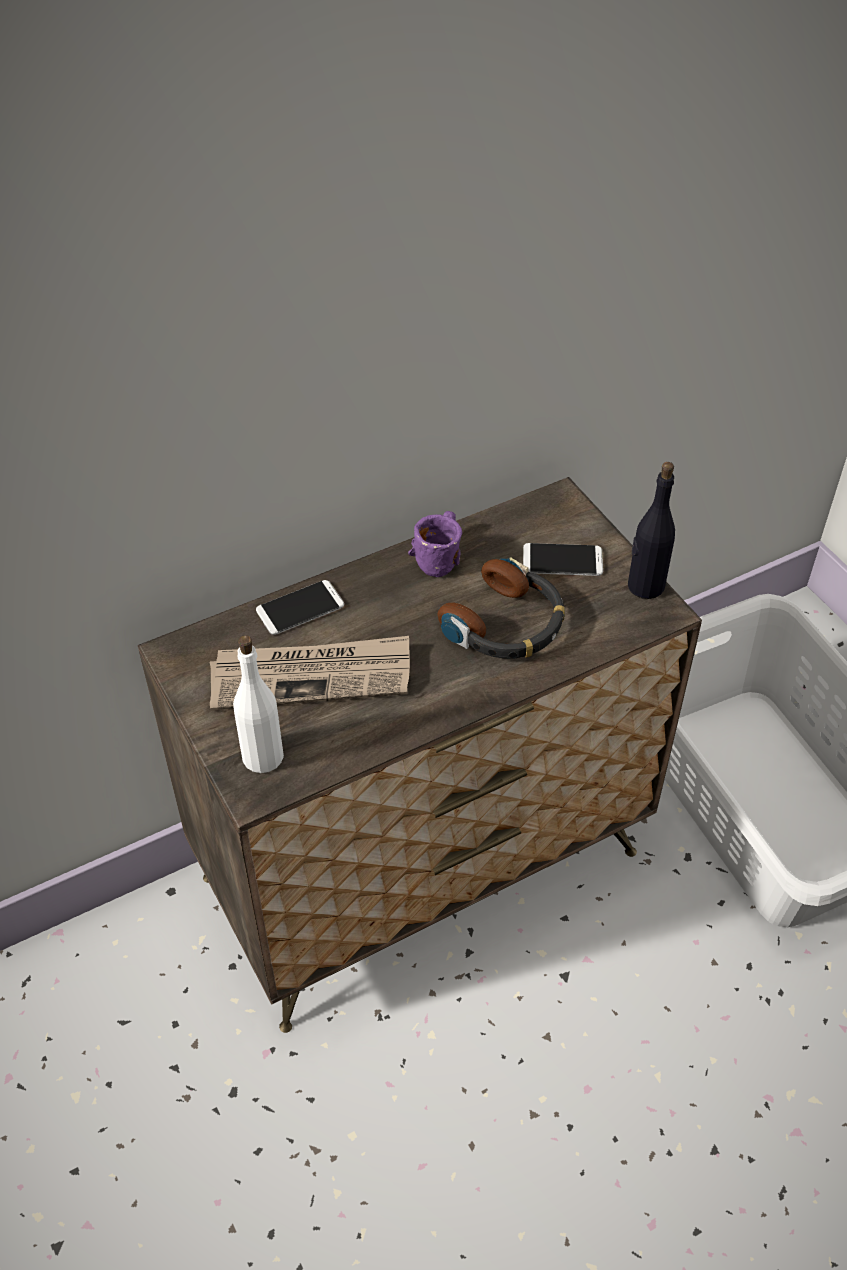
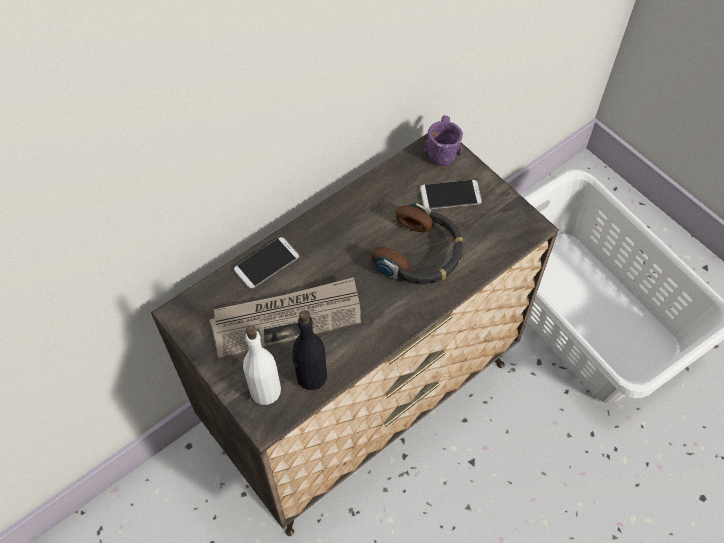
camera: 10 degrees left, 10 degrees up
purple mug [408,511,462,577] -> purple mug moved to [423,115,463,166]
black bottle [628,462,675,599] -> black bottle moved to [292,310,327,390]

